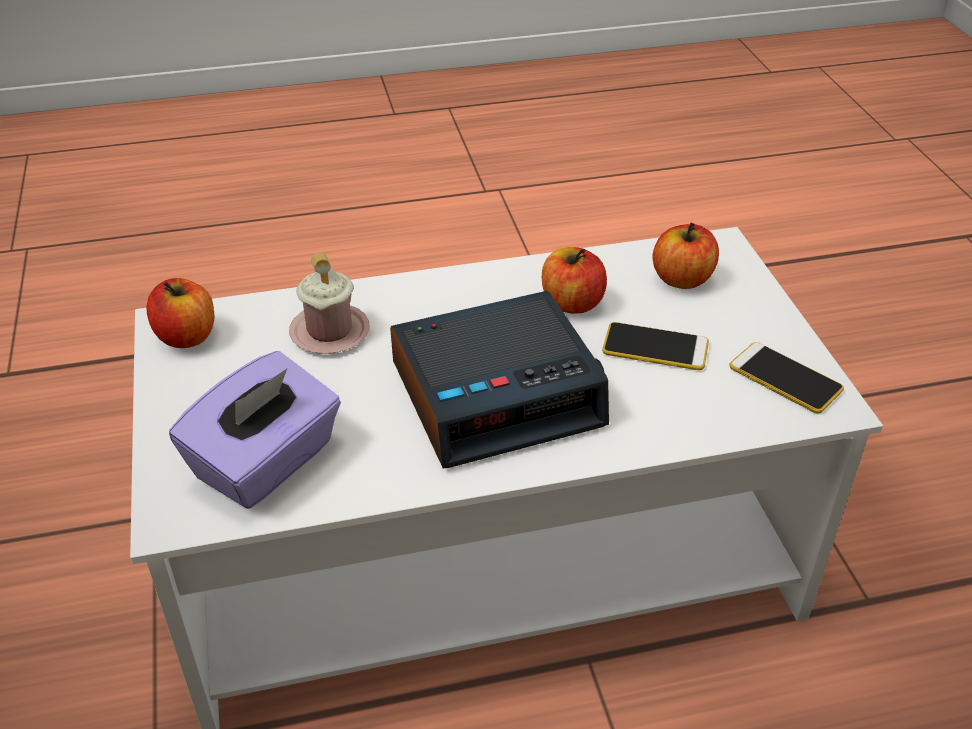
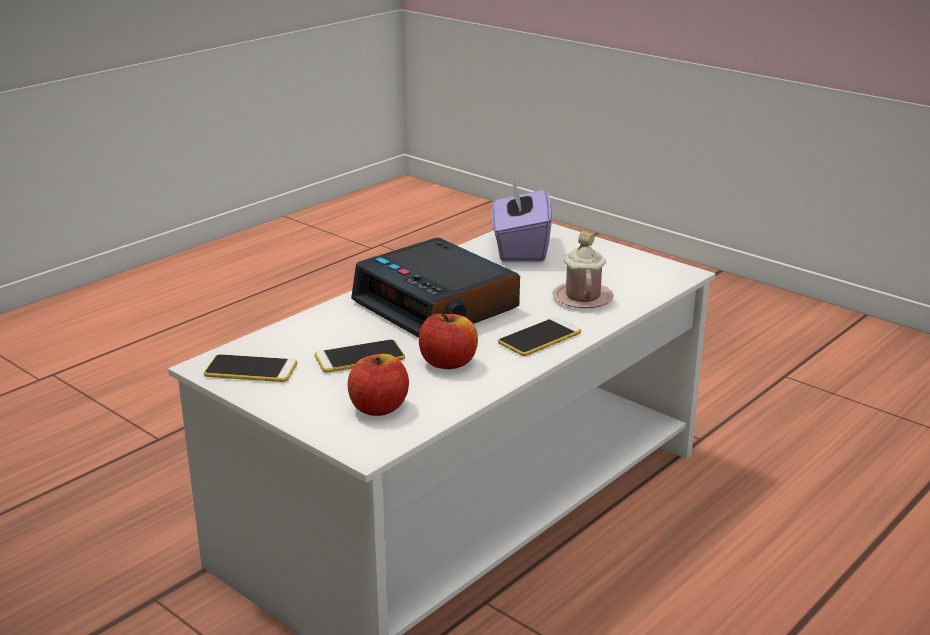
camera: 145 degrees right, 15 degrees down
apple [146,278,214,348] -> none
alarm clock [390,291,609,468] -> alarm clock turned 75 degrees counterclockwise [351,238,520,337]
none -> phone [498,318,581,356]

